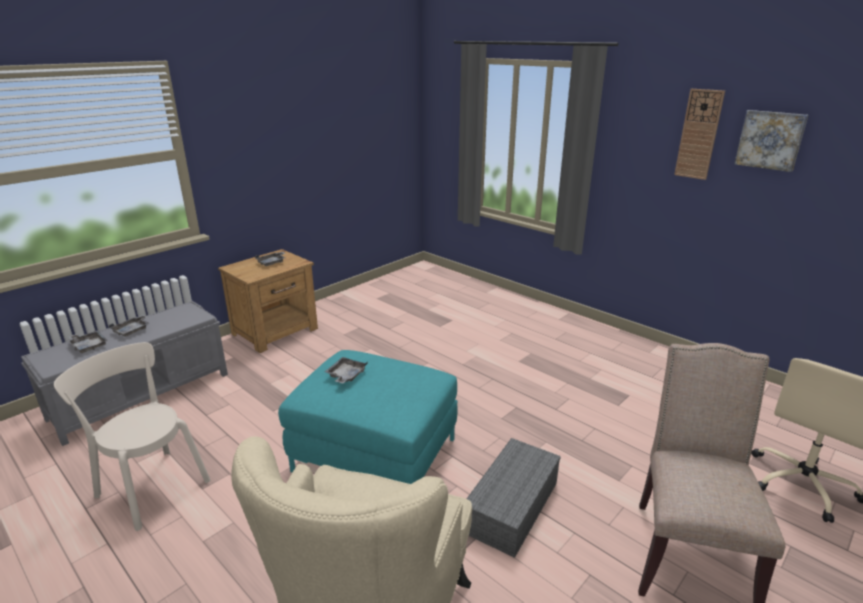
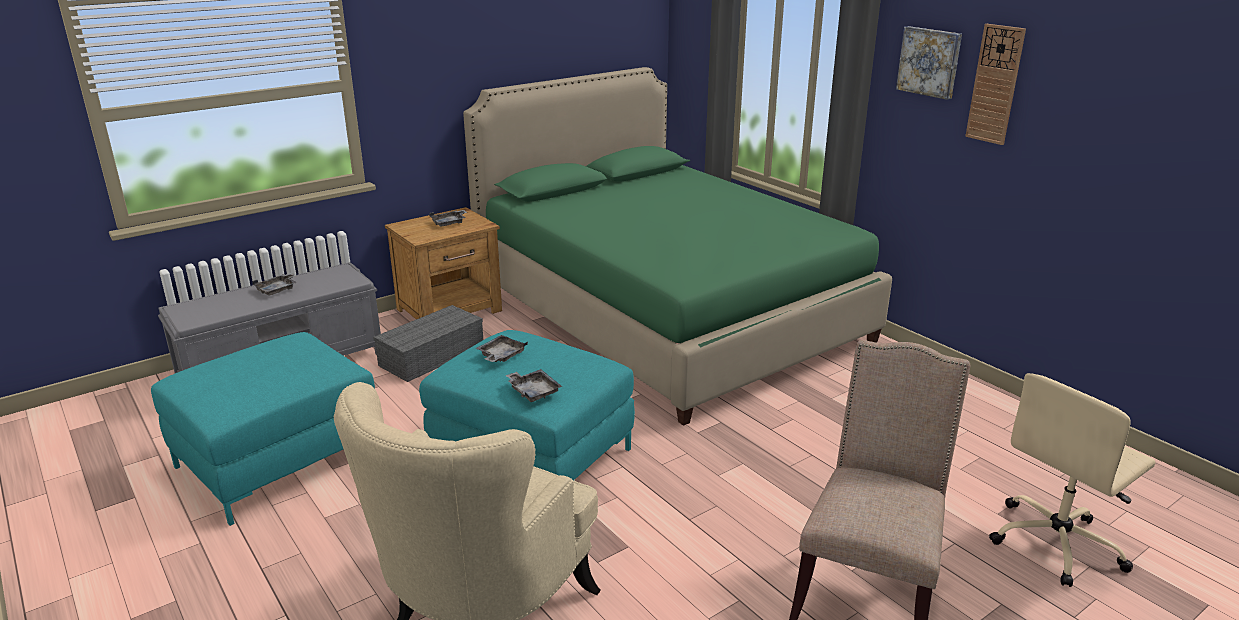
camera: 10 degrees right, 0 degrees up
beige chair [54,342,210,531] -> turquoise ottoman [151,332,375,526]
grey tray [68,330,108,353] -> grey tray moved to [506,369,562,402]
grey storage box [467,438,561,558] -> grey storage box moved to [373,305,483,382]
picture [734,110,808,172] -> picture moved to [896,26,962,100]
none -> green bed [463,67,892,426]

